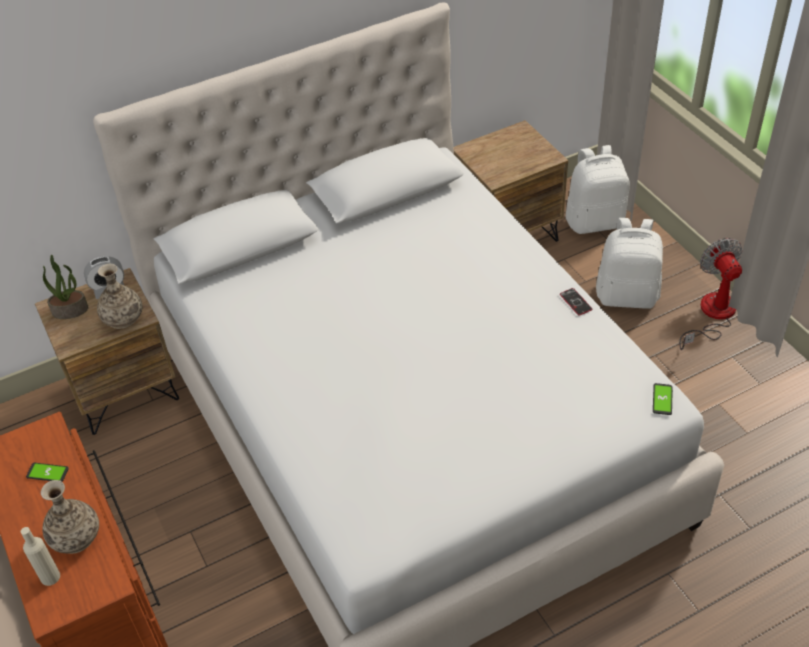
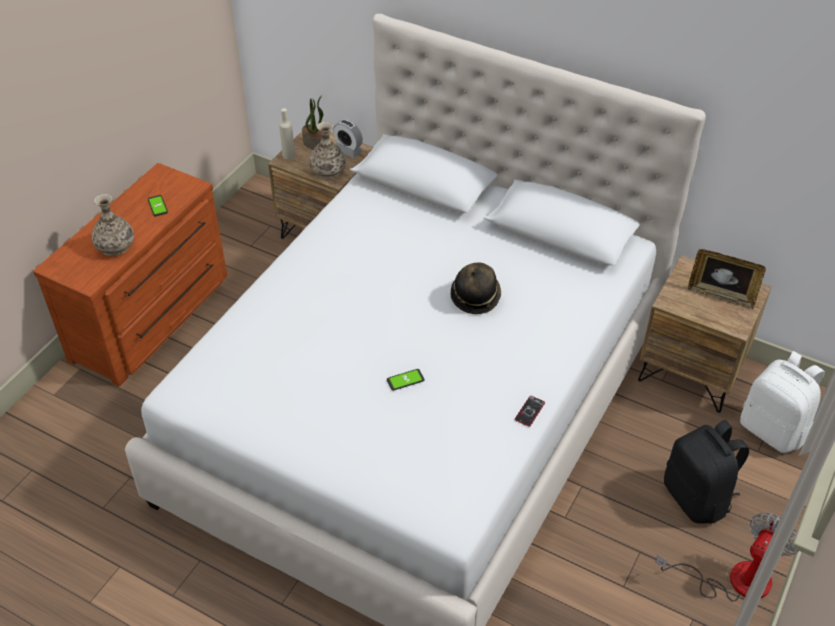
camera: 55 degrees right, 0 degrees up
beige bottle [21,527,60,586] -> beige bottle moved to [279,108,295,159]
white backpack [596,218,663,309] -> black backpack [664,420,749,524]
phone [653,383,673,415] -> phone moved to [387,369,425,391]
none -> hat [451,263,501,314]
none -> picture frame [688,249,766,310]

